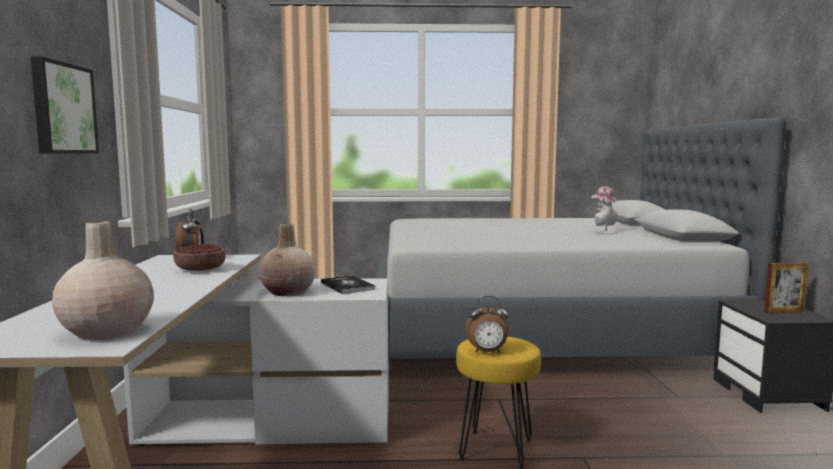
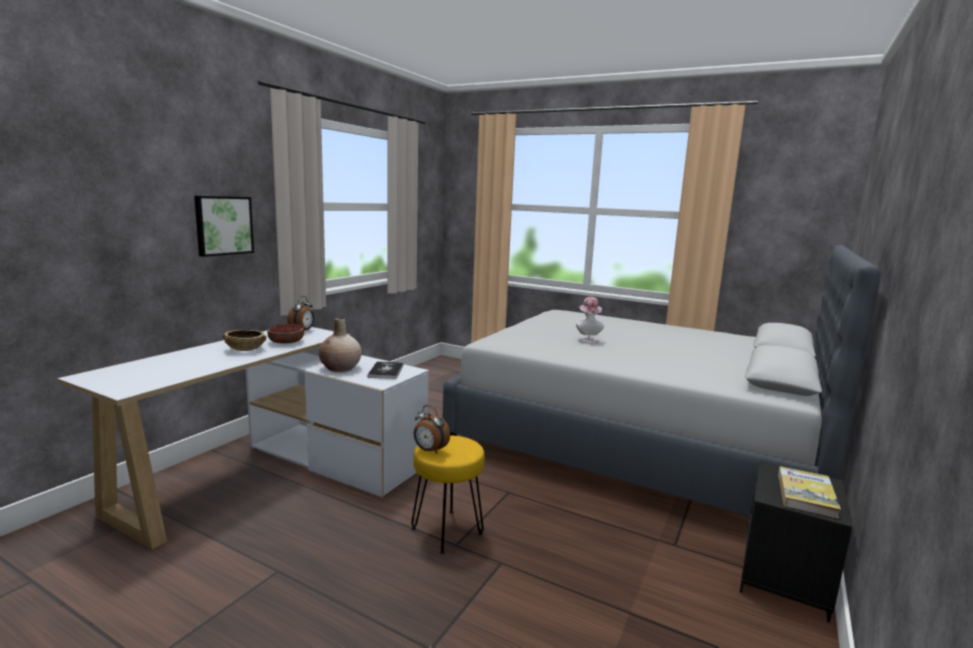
camera: 30 degrees right, 5 degrees up
beige vase [52,221,154,340] -> none
hat [591,186,618,234] -> hat moved to [576,297,604,343]
picture frame [764,262,809,314] -> book [778,466,841,519]
none -> brown bowl [223,330,266,351]

